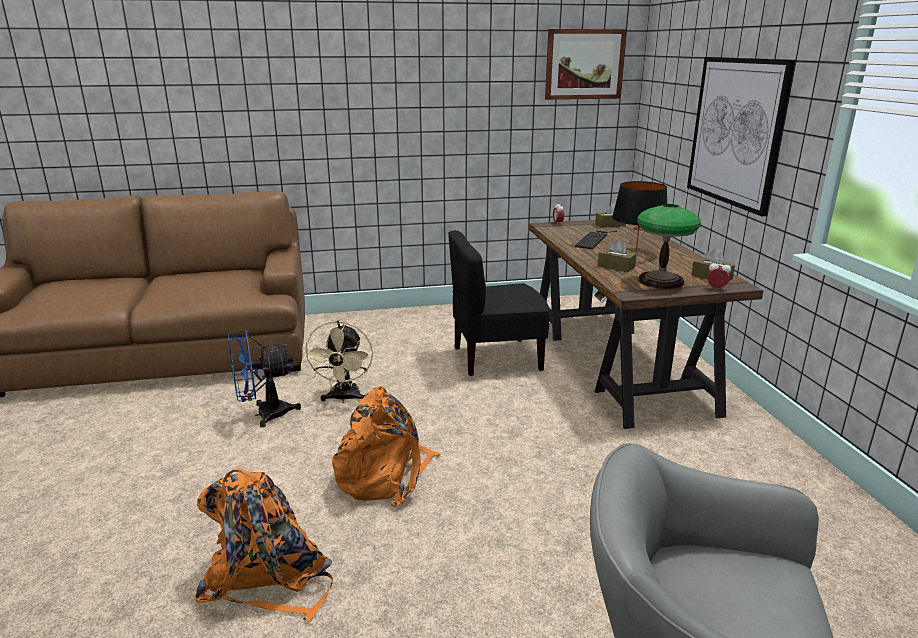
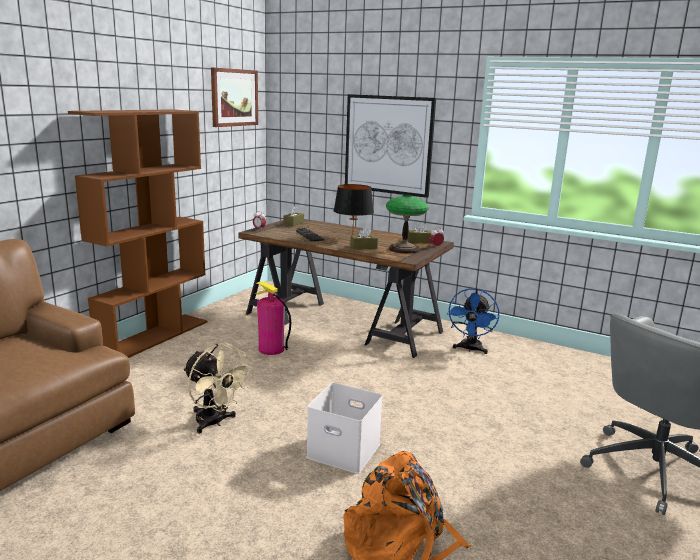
camera: 50 degrees left, 5 degrees down
blue fan [228,330,301,427] -> blue fan moved to [447,288,499,354]
orange backpack [332,386,441,507] -> white storage box [306,382,383,474]
black chair [448,230,550,376] -> fire extinguisher [255,281,291,355]
none -> brown bookcase [68,109,207,358]

